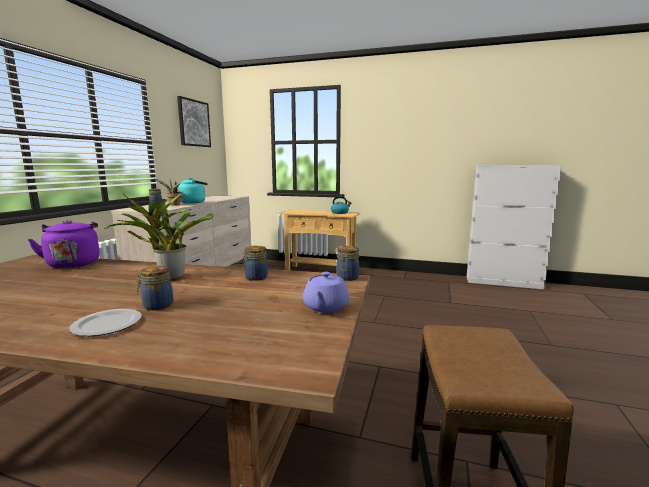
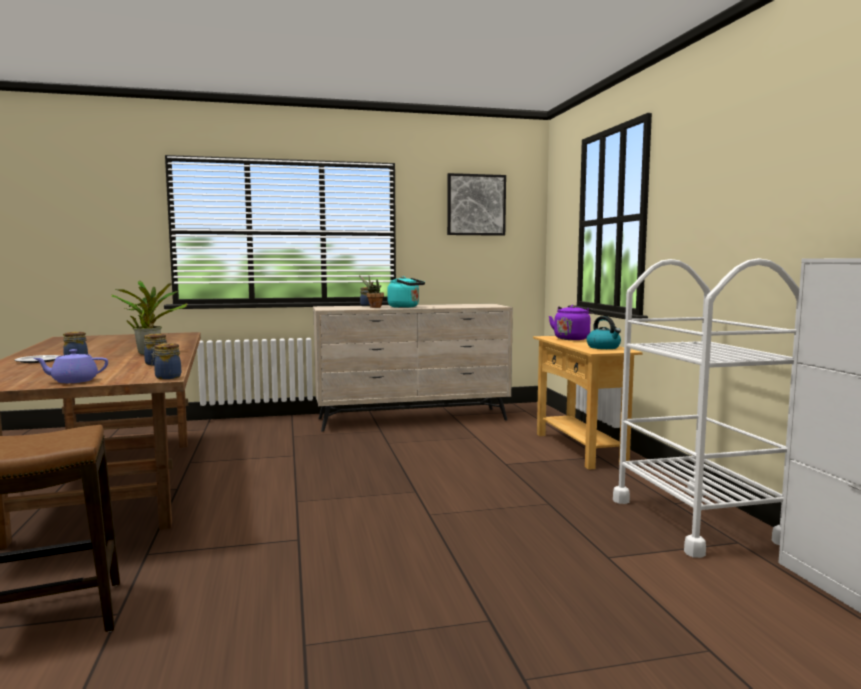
camera: 60 degrees right, 5 degrees down
purple kettle [28,220,100,268] -> purple kettle moved to [549,305,595,340]
none -> white cart [613,258,799,558]

